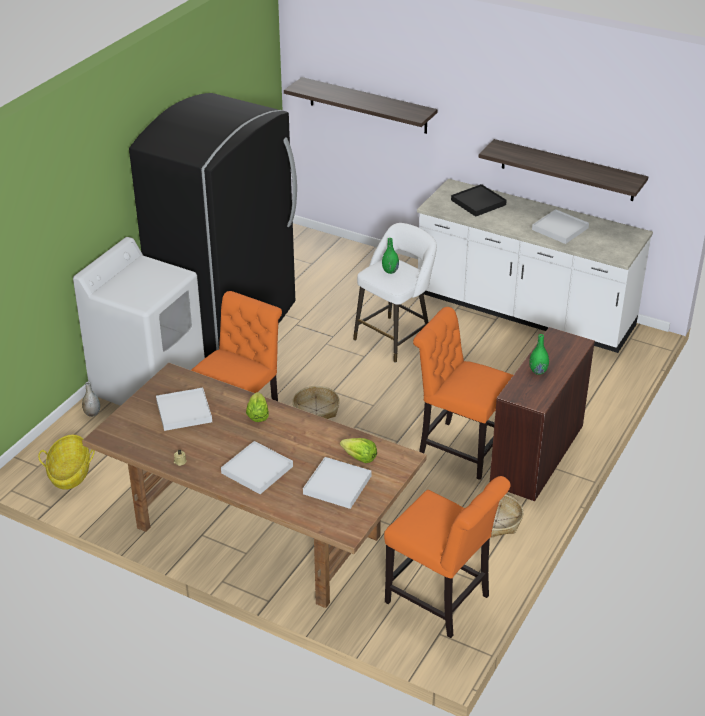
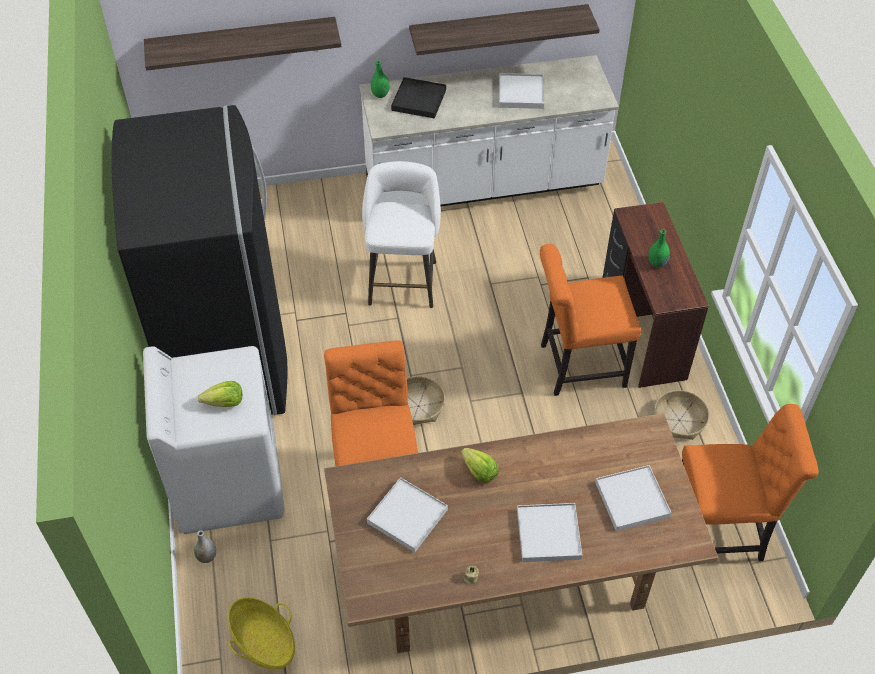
camera: 40 degrees left, 15 degrees up
lettuce [340,438,377,463] -> lettuce moved to [198,381,242,407]
green vase [382,238,399,274] -> green vase moved to [371,60,389,98]

